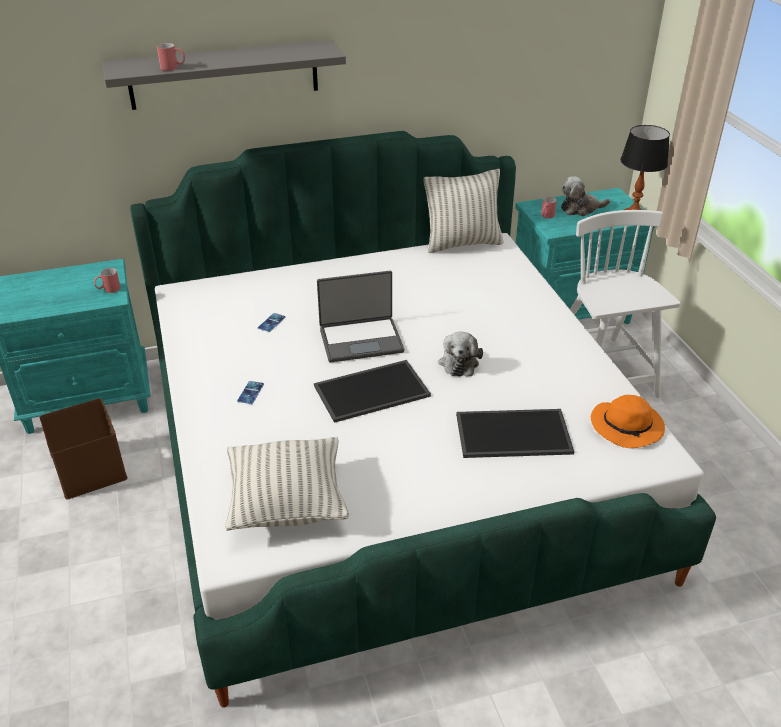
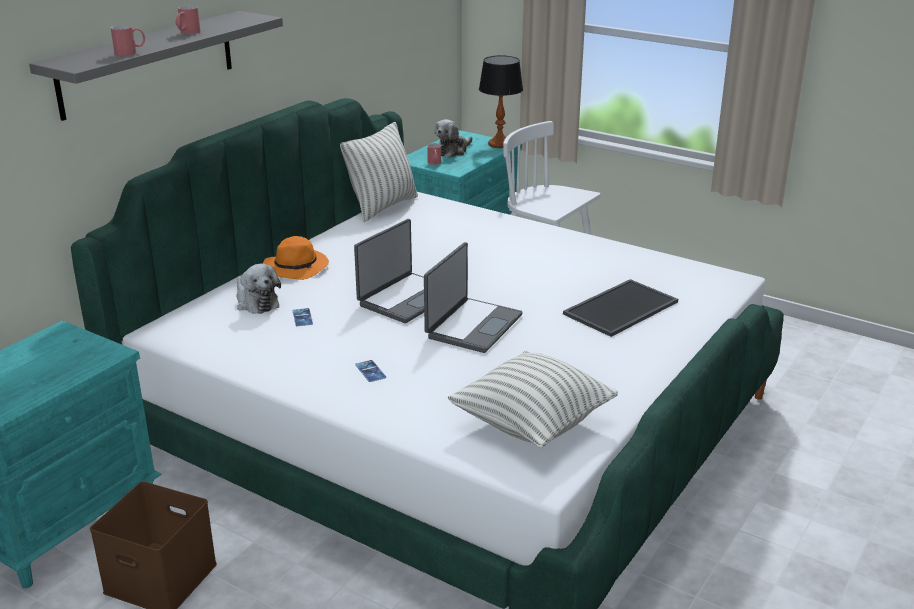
camera: 40 degrees left, 10 degrees down
red mug [94,268,121,293] -> red mug moved to [175,5,200,34]
tray [314,360,431,423] -> laptop [424,242,523,353]
plush toy [438,332,483,376] -> plush toy moved to [236,263,281,314]
orange hat [591,395,665,448] -> orange hat moved to [263,236,329,280]

